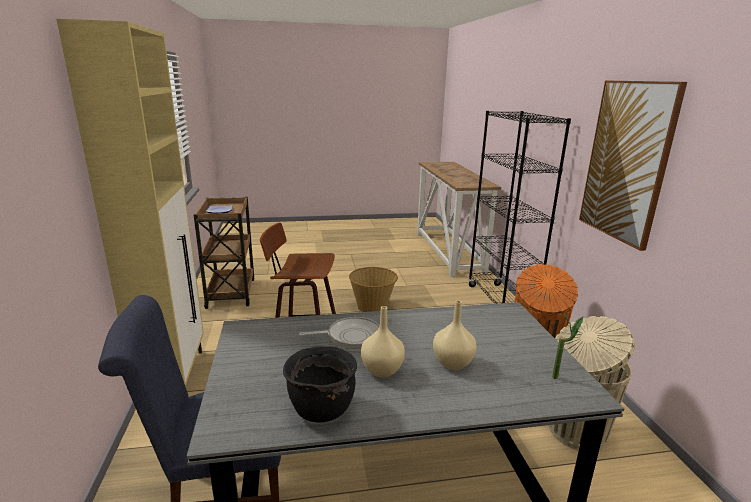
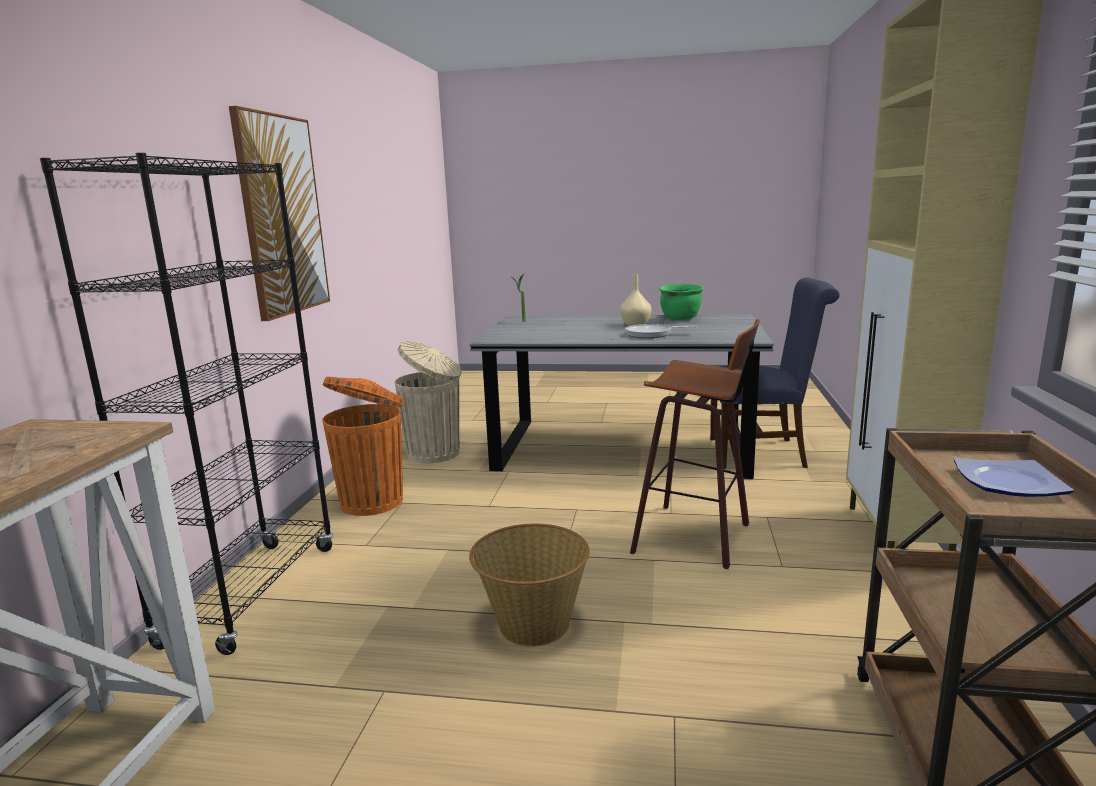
camera: 160 degrees left, 5 degrees down
black cooking pot [283,346,357,423] -> green cooking pot [659,284,703,320]
beige vase [433,300,477,370] -> none

